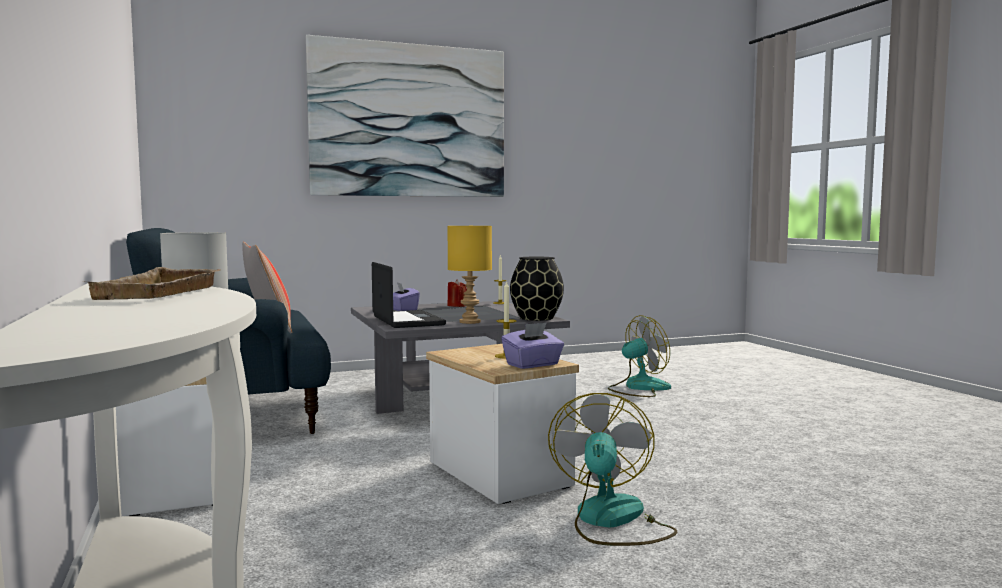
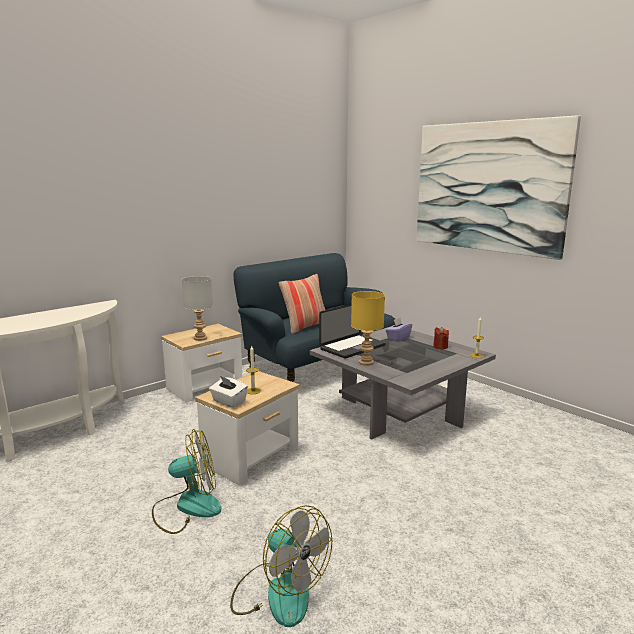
camera: 70 degrees right, 10 degrees up
beige tray [88,267,221,300] -> none
purple tissue box [501,322,564,369] -> white tissue box [209,376,248,407]
black vase [510,257,564,321] -> none
fan [608,315,671,397] -> fan moved to [230,505,332,627]

